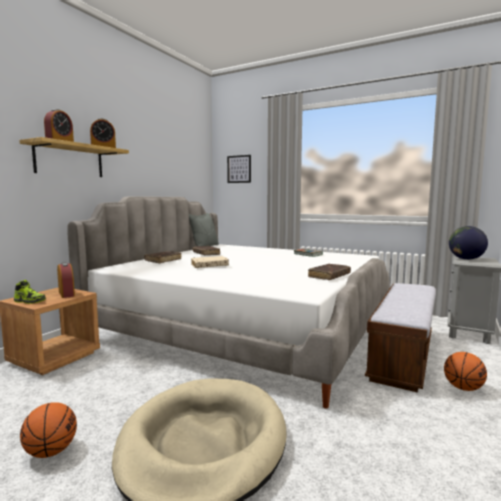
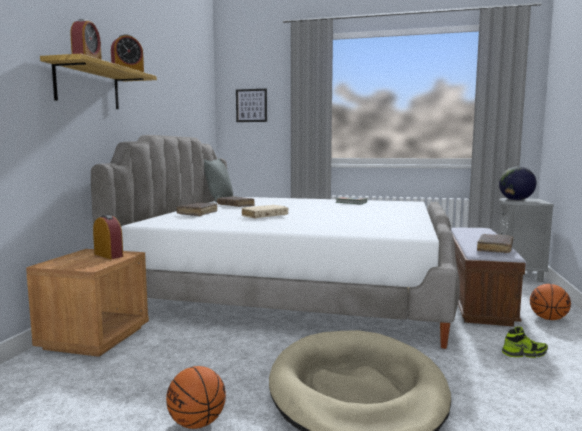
camera: 15 degrees left, 0 degrees up
shoe [14,280,46,304] -> shoe moved to [502,327,548,358]
brown book [308,264,351,280] -> brown book moved to [477,234,513,253]

